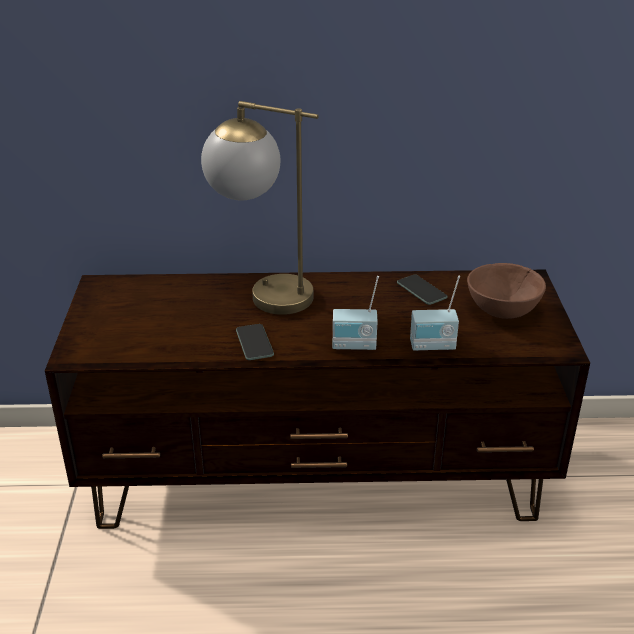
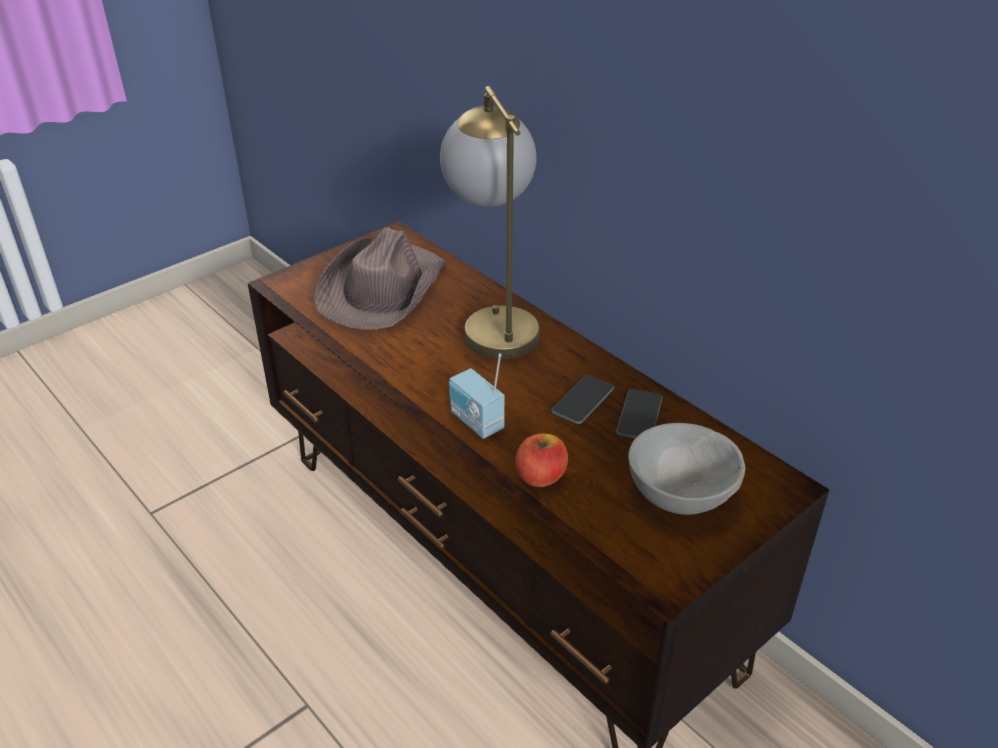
camera: 50 degrees right, 5 degrees up
phone [236,324,274,360] -> phone moved to [551,375,614,424]
radio [410,275,460,351] -> apple [516,433,568,487]
brown bowl [467,263,546,319] -> grey bowl [629,423,745,515]
none -> brown hat [314,227,447,329]

